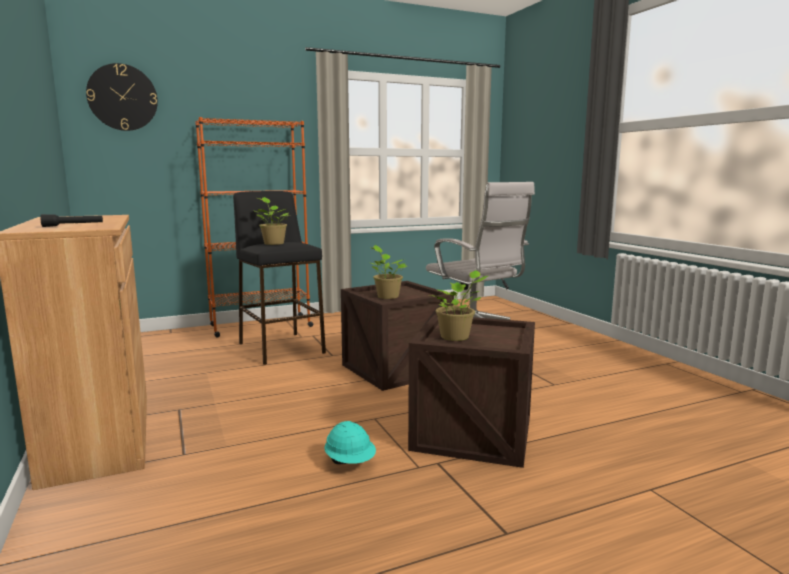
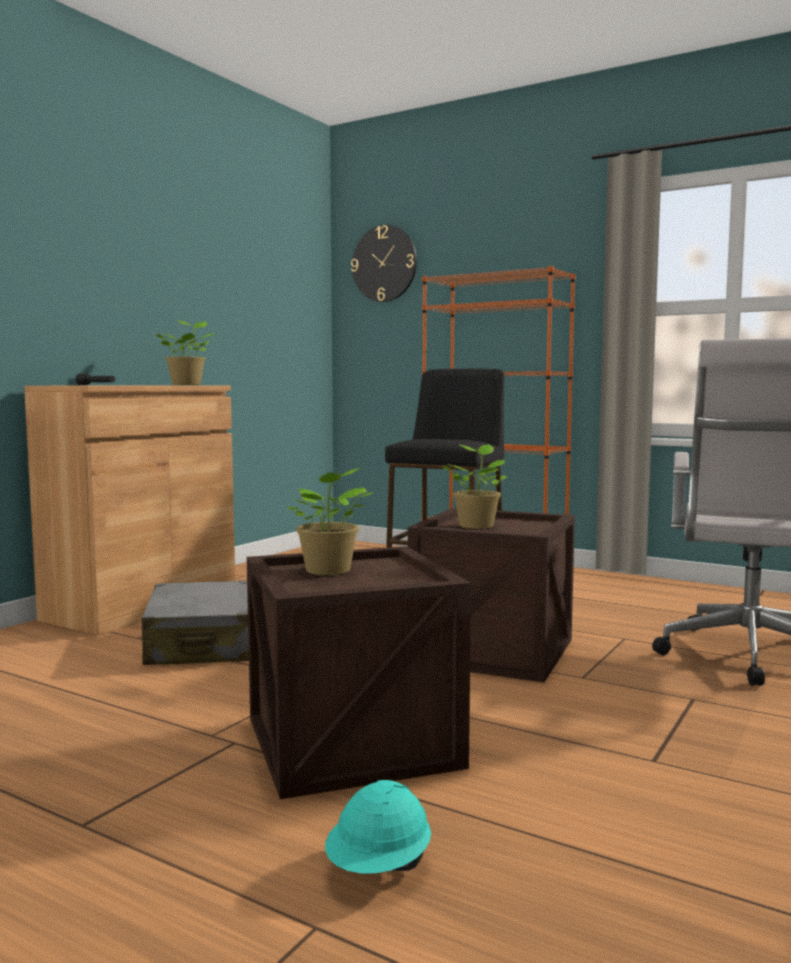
camera: 55 degrees right, 5 degrees down
potted plant [255,197,290,245] -> potted plant moved to [156,320,214,385]
turquoise hard hat [324,421,376,464] -> turquoise hard hat moved to [325,780,431,873]
none -> grey suitcase [142,581,249,665]

